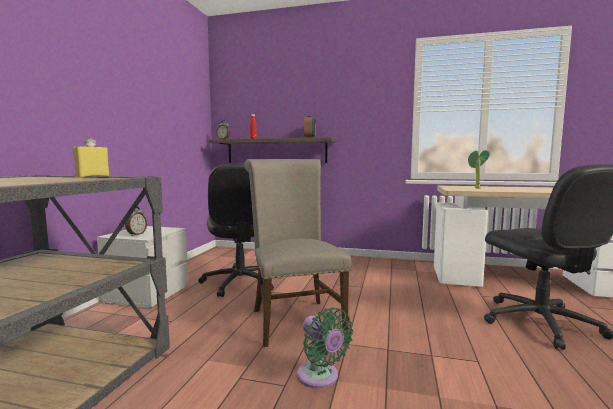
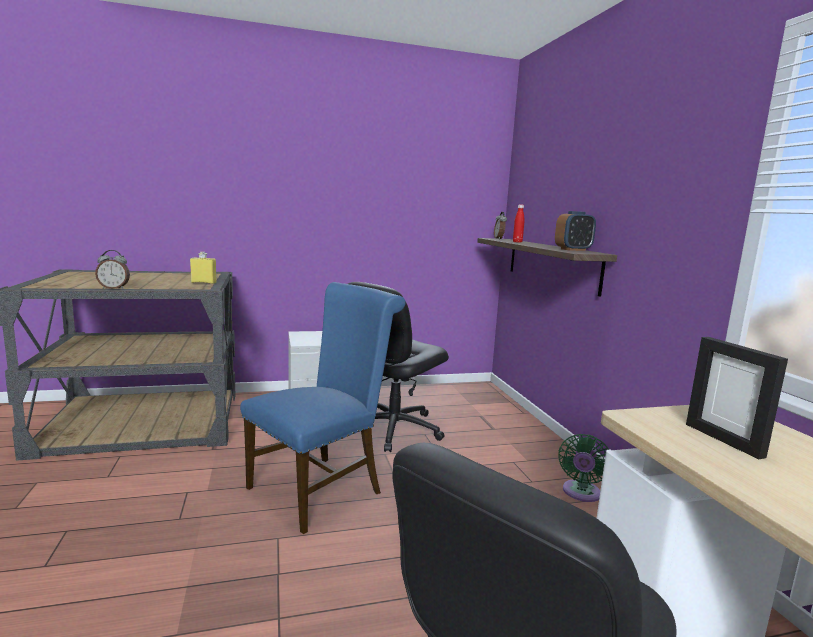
camera: 60 degrees right, 5 degrees up
alarm clock [125,206,147,236] -> alarm clock moved to [95,250,130,289]
beige chair [245,159,351,347] -> blue chair [240,282,406,534]
green fan [297,308,353,388] -> green fan moved to [558,434,609,502]
potted plant [468,150,490,189] -> picture frame [686,337,788,459]

